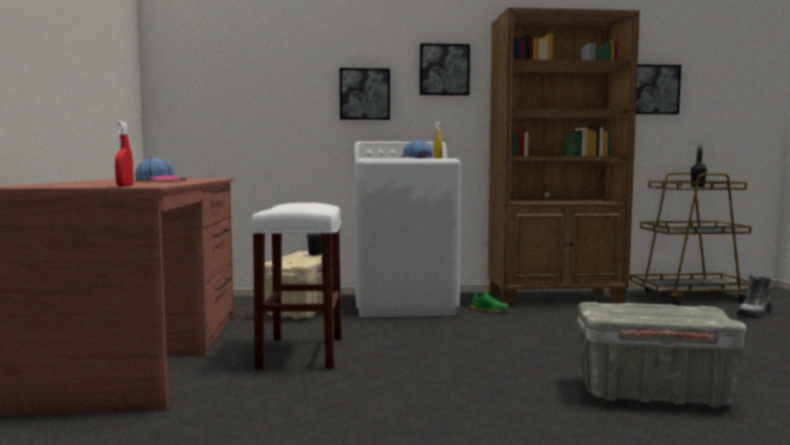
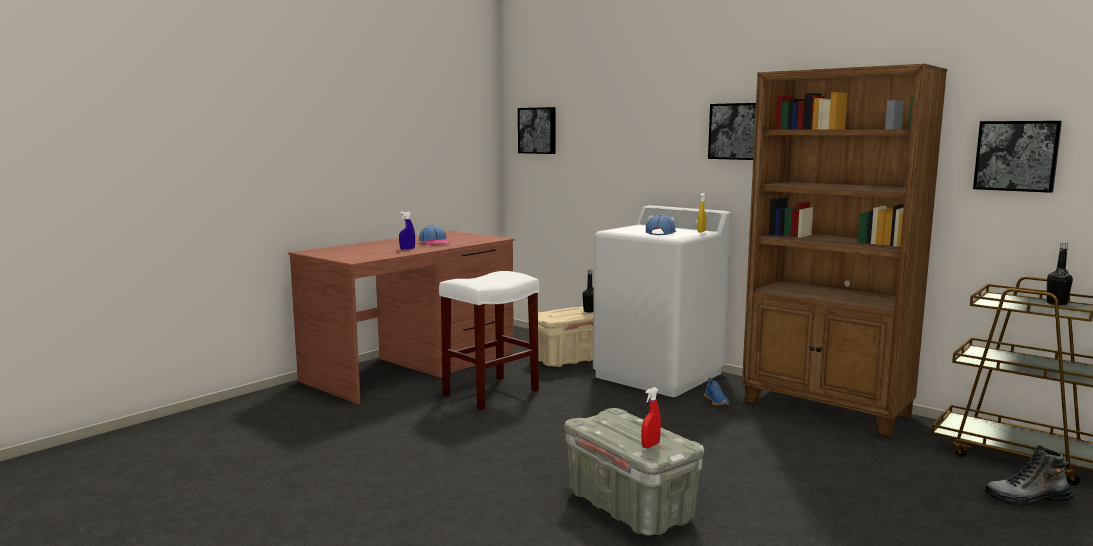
camera: 45 degrees right, 5 degrees up
red spray bottle [115,120,134,187] -> red spray bottle moved to [641,387,661,448]
picture [340,68,390,120] -> picture moved to [518,107,555,154]
green shoe [471,291,509,313] -> blue shoe [704,378,729,406]
none -> blue spray bottle [399,211,415,250]

